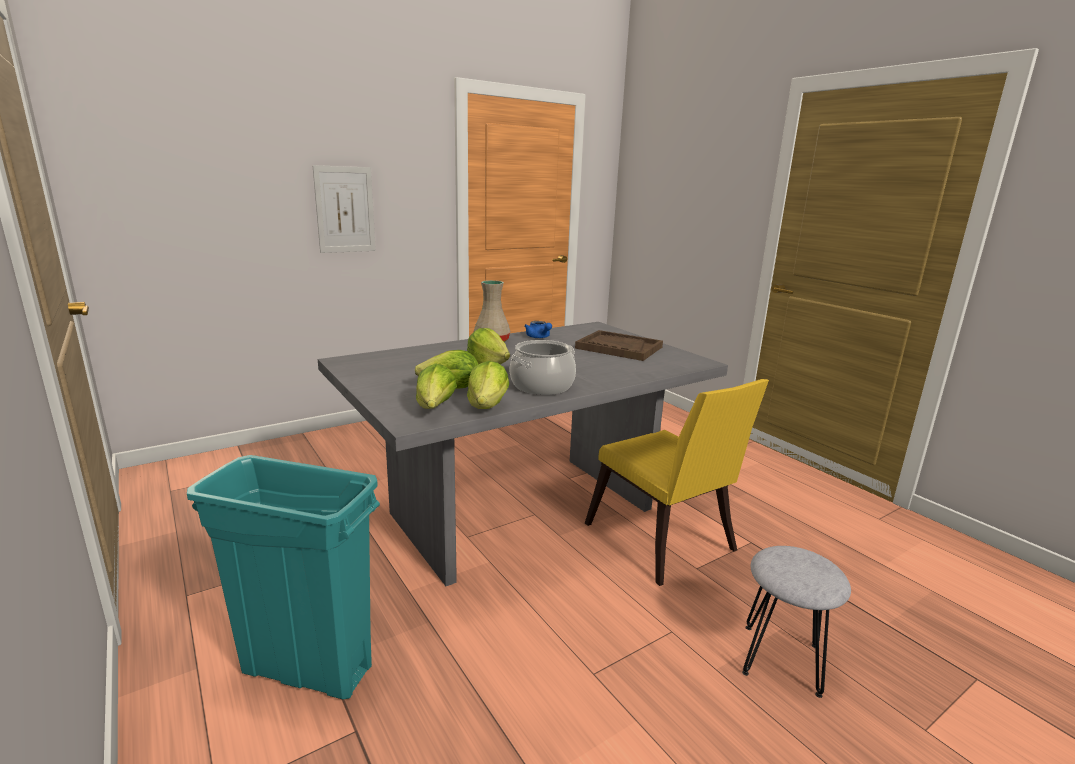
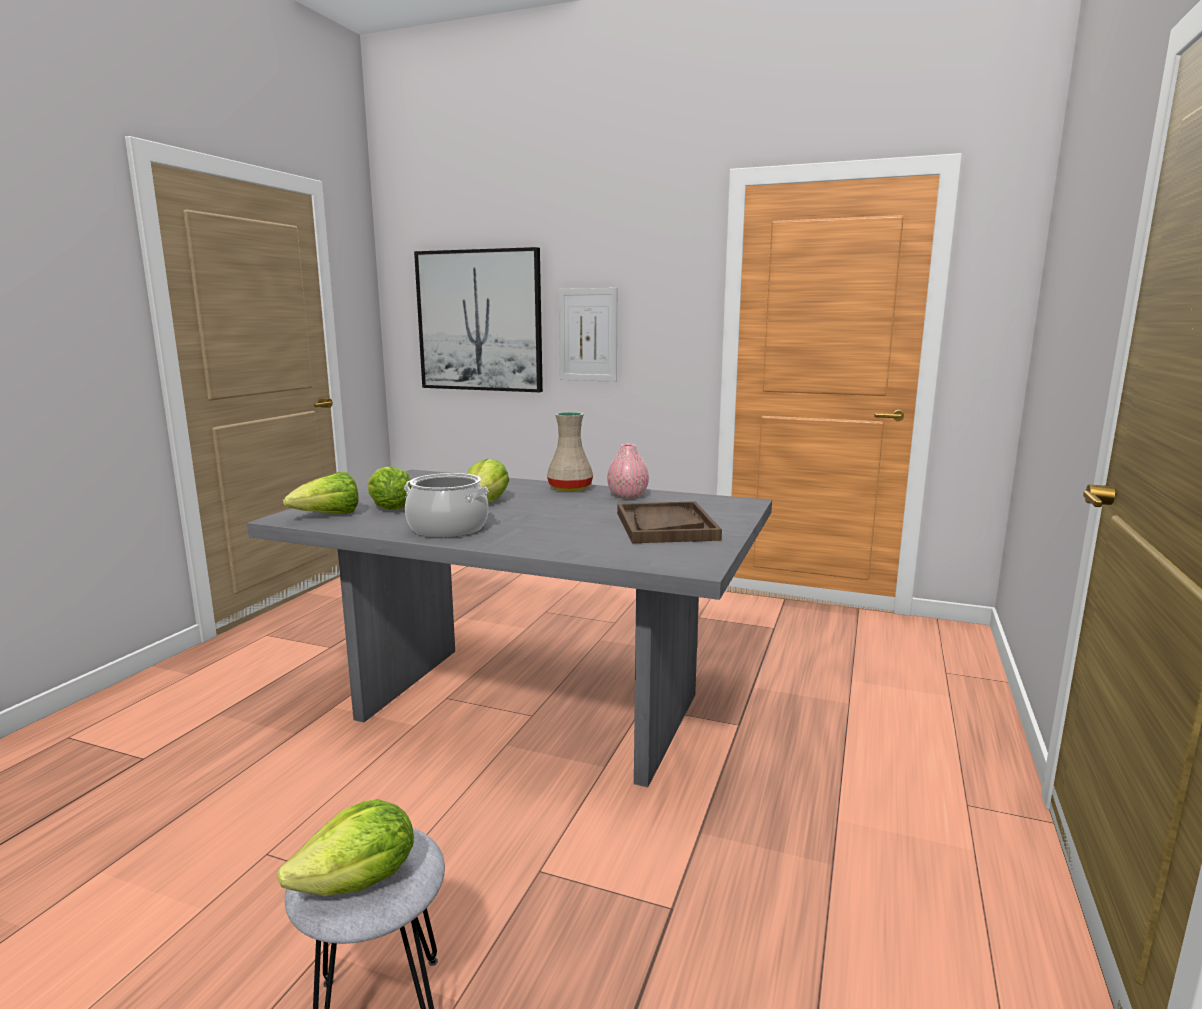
camera: 55 degrees right, 5 degrees down
turquoise trash can [187,455,380,699] -> none
lettuce [467,361,509,409] -> lettuce moved to [277,799,414,896]
blue teapot [524,321,552,338] -> pink vase [607,444,649,499]
yellow chair [585,379,769,586] -> none
none -> picture [414,247,543,392]

